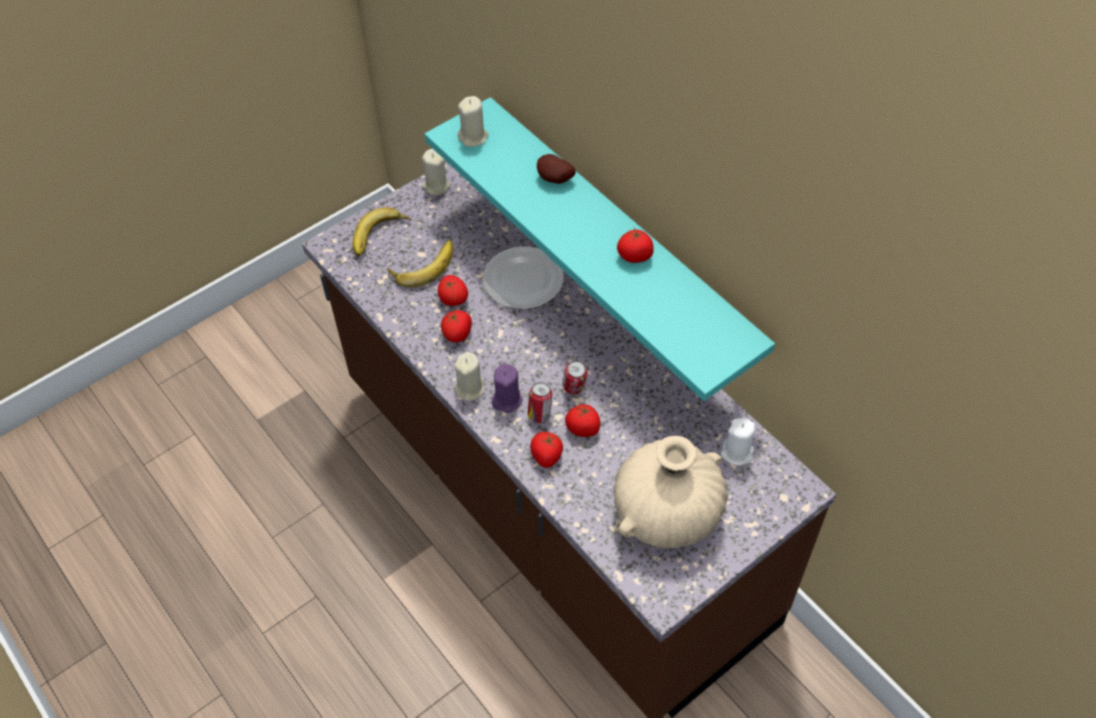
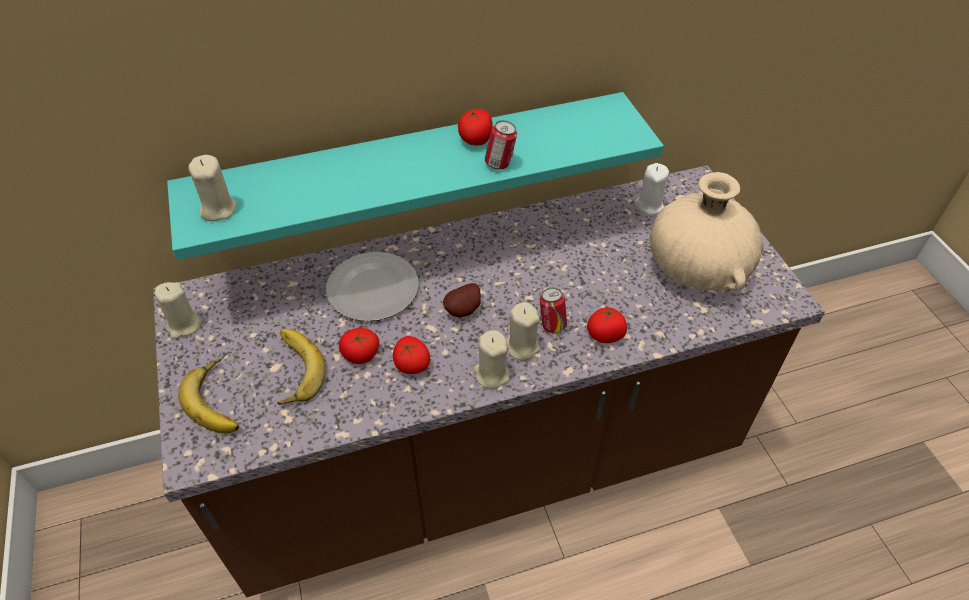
camera: 70 degrees left, 5 degrees down
purple candle [492,364,523,413] -> beige candle [506,302,540,361]
potato [537,154,576,184] -> potato moved to [443,283,481,317]
can [562,361,587,394] -> can moved to [485,120,517,170]
tomato [565,404,600,437] -> none

